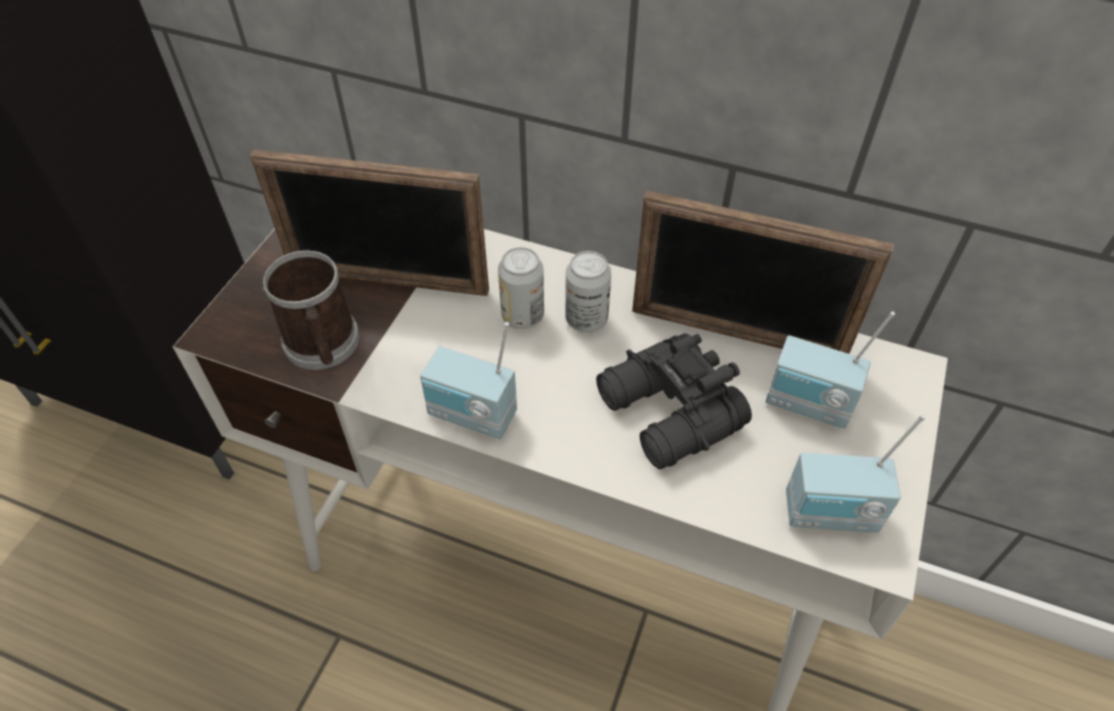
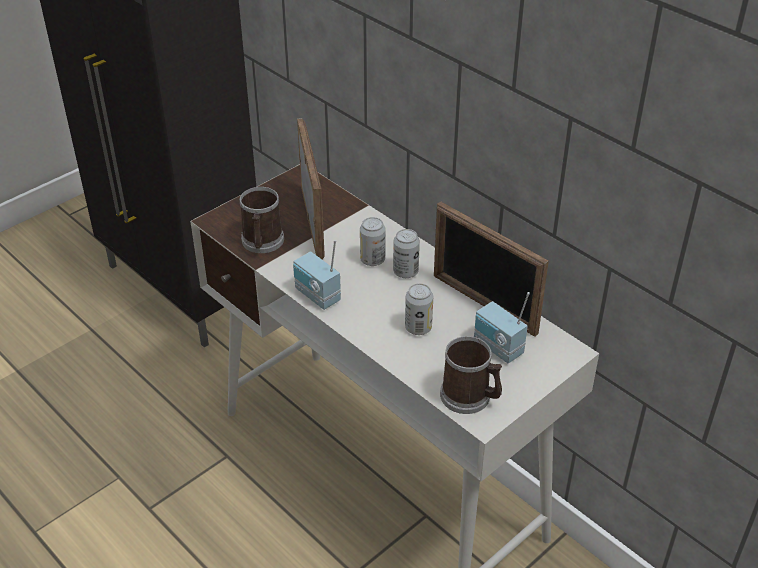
camera: 25 degrees right, 10 degrees down
picture frame [250,149,489,296] -> picture frame turned 135 degrees counterclockwise [297,118,325,260]
black binoculars [596,333,752,469] -> can [405,283,433,335]
radio [786,414,926,533] -> mug [440,336,502,414]

